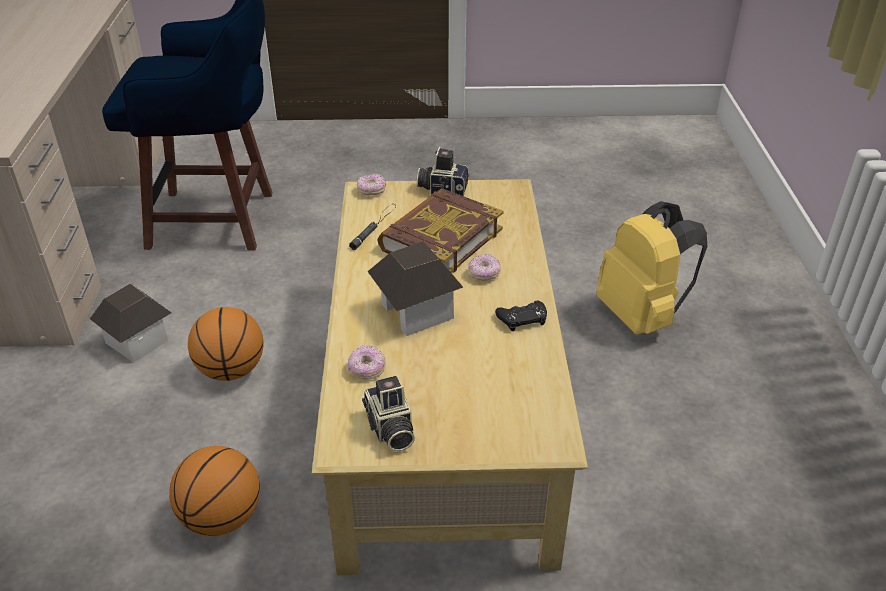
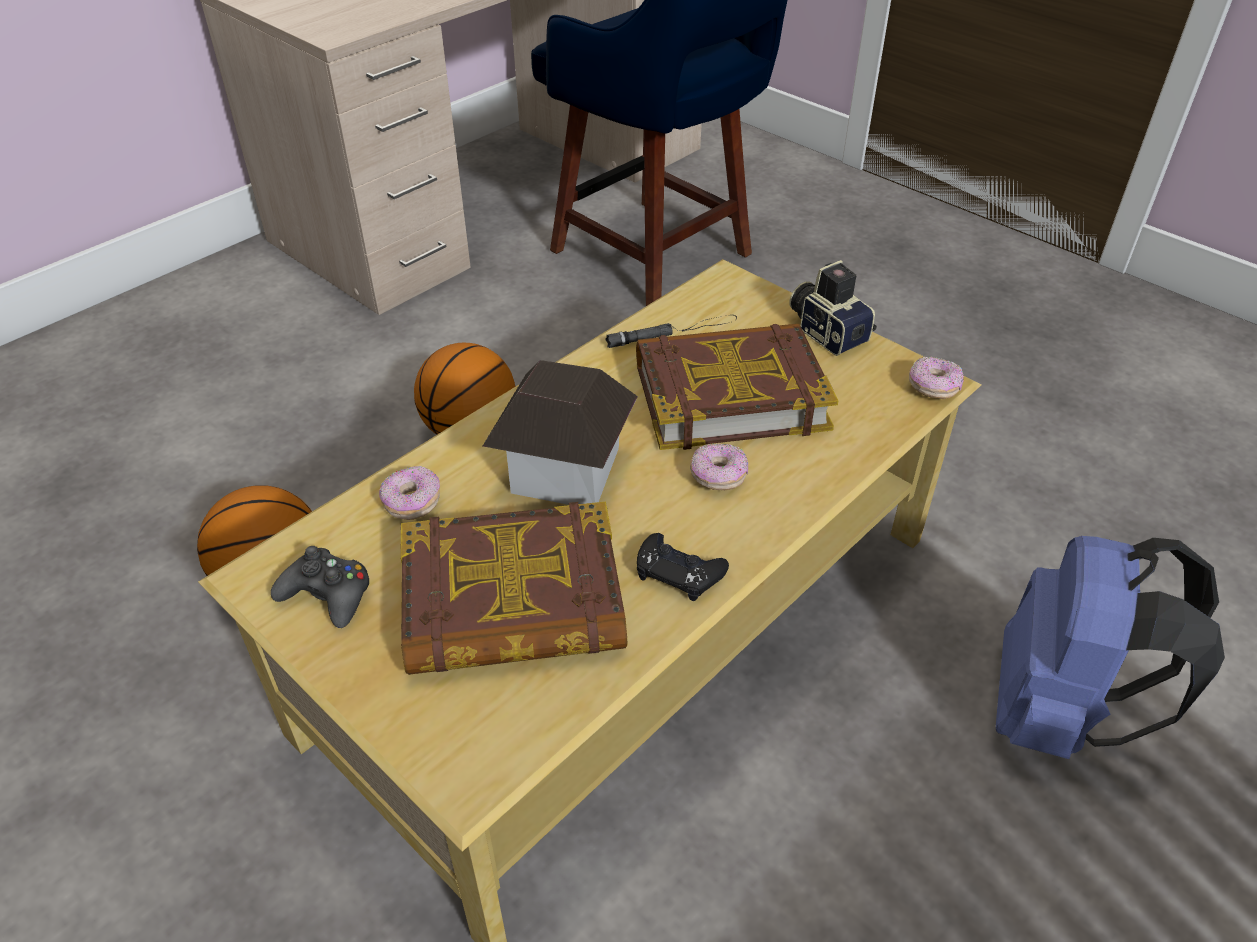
camera: 45 degrees right, 5 degrees up
toy house [90,283,172,362] -> none
donut [357,174,386,195] -> donut moved to [909,357,964,399]
camera [362,376,415,451] -> black game controller [271,546,369,628]
yellow backpack [596,201,707,335] -> blue backpack [996,536,1225,759]
none -> book [400,501,627,675]

